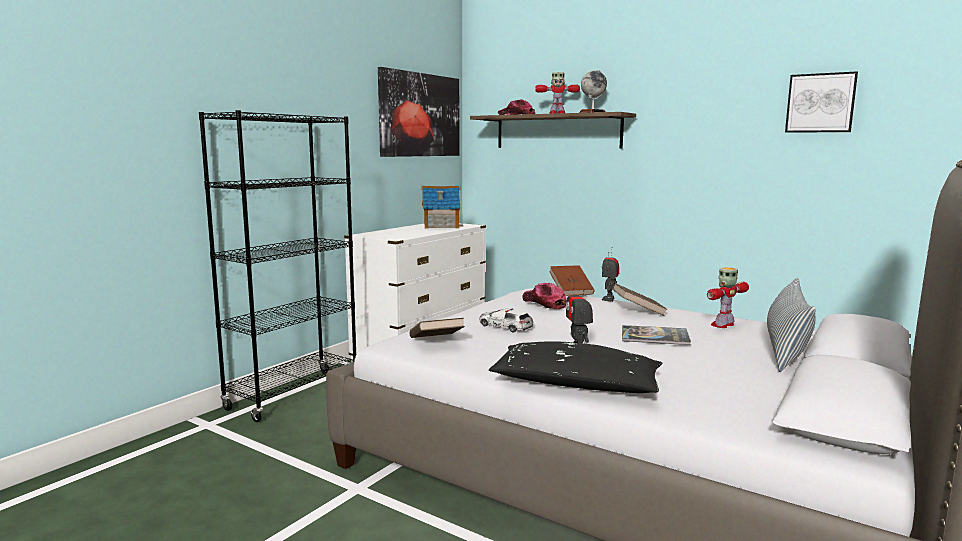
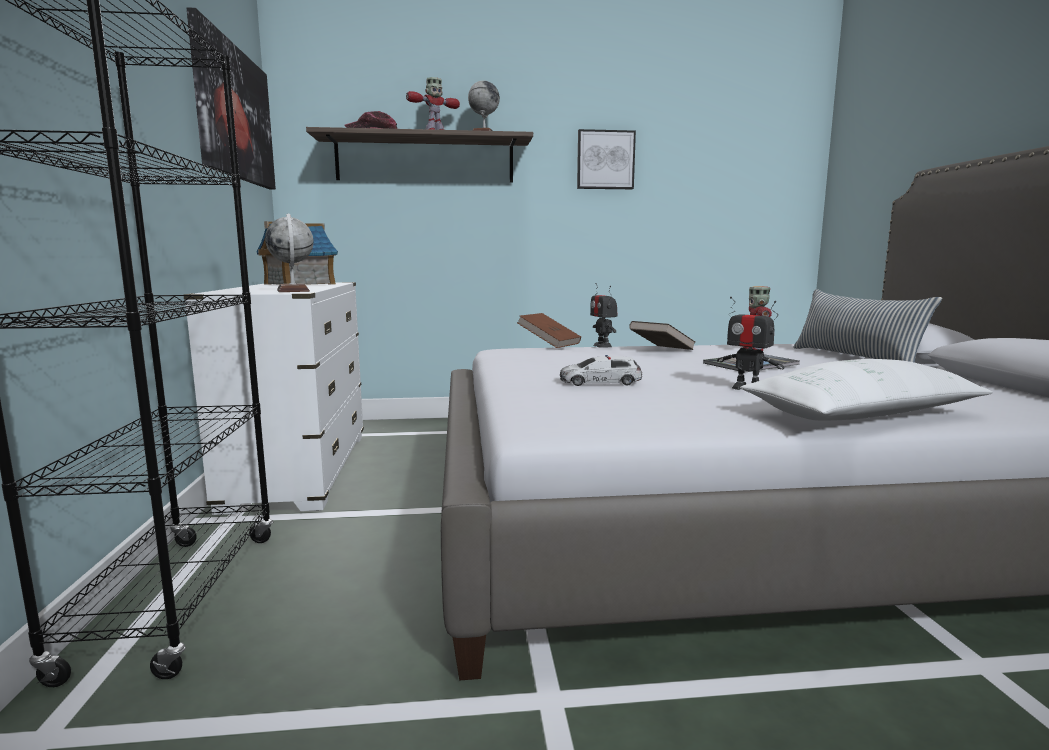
camera: 40 degrees left, 0 degrees up
brown book [409,318,465,338] -> none
black pillow [489,341,663,393] -> white pillow [740,359,993,421]
cap [522,283,567,309] -> none
picture [785,71,858,133] -> picture moved to [577,129,636,189]
none -> globe [265,214,314,292]

